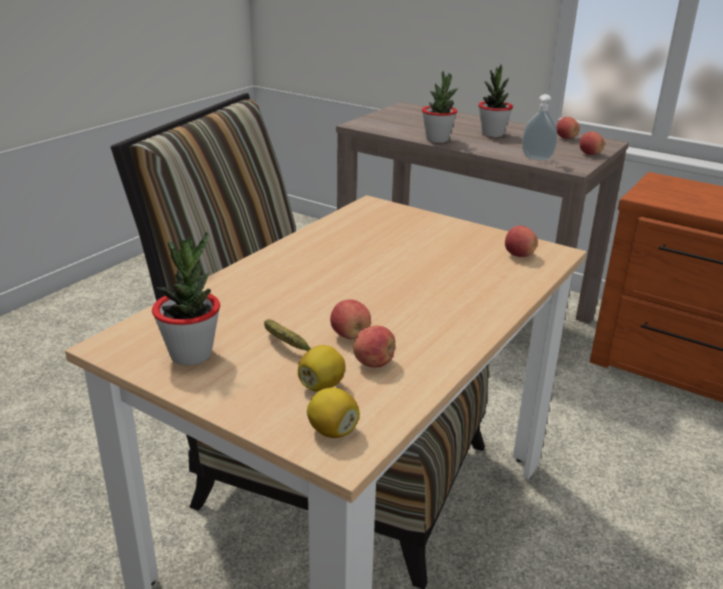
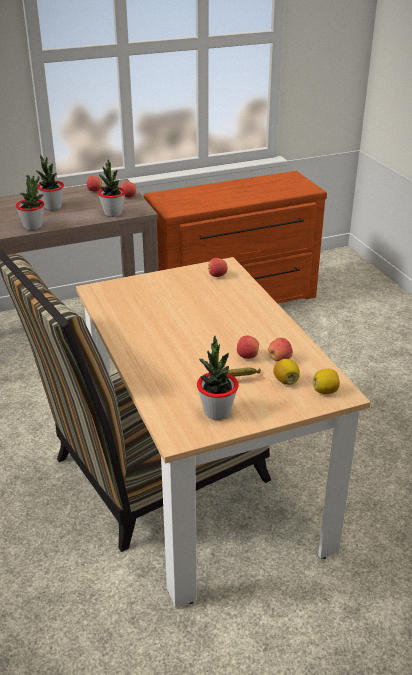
camera: 55 degrees left, 5 degrees up
soap dispenser [522,94,557,161] -> potted plant [98,159,125,217]

